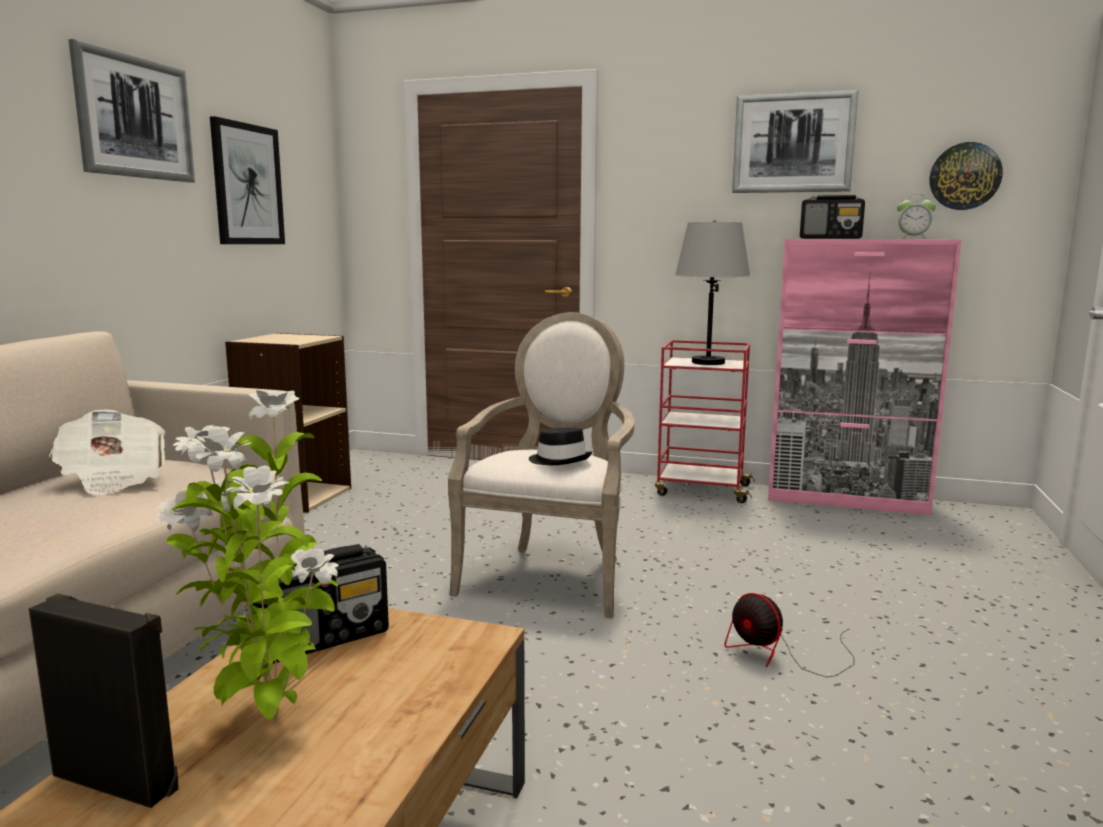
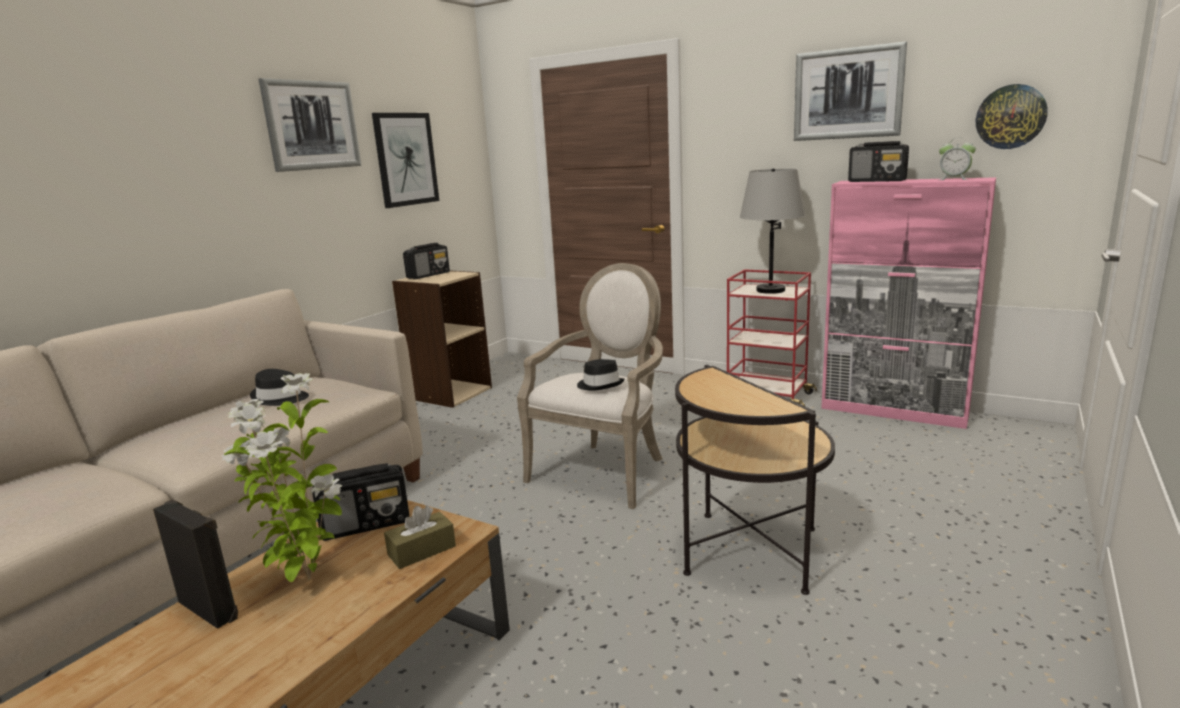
camera: 15 degrees right, 5 degrees up
newspaper [49,409,165,495] -> black hat [250,369,309,406]
fan [725,593,854,677] -> side table [675,365,835,595]
none -> brown tissue box [384,505,456,569]
none -> radio [403,243,450,279]

